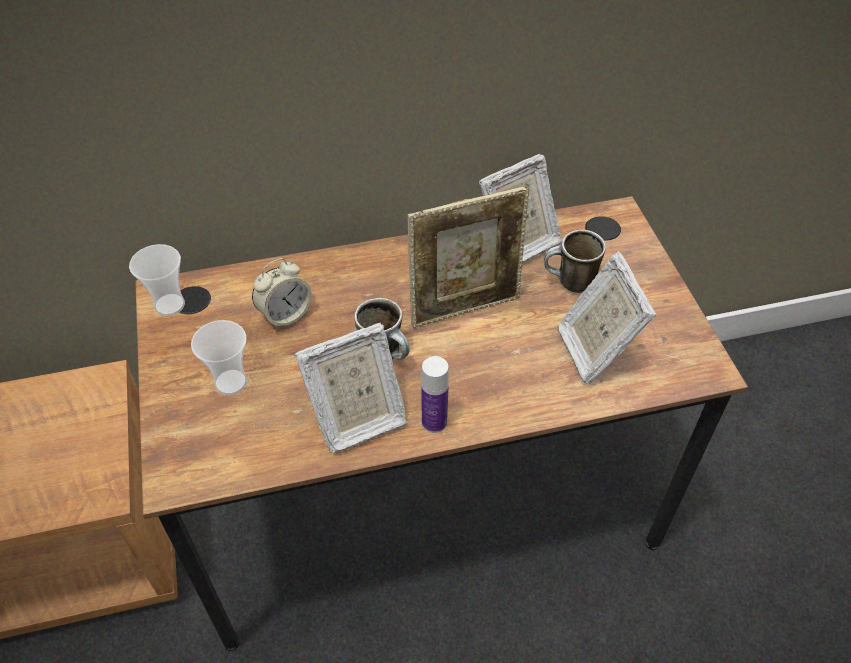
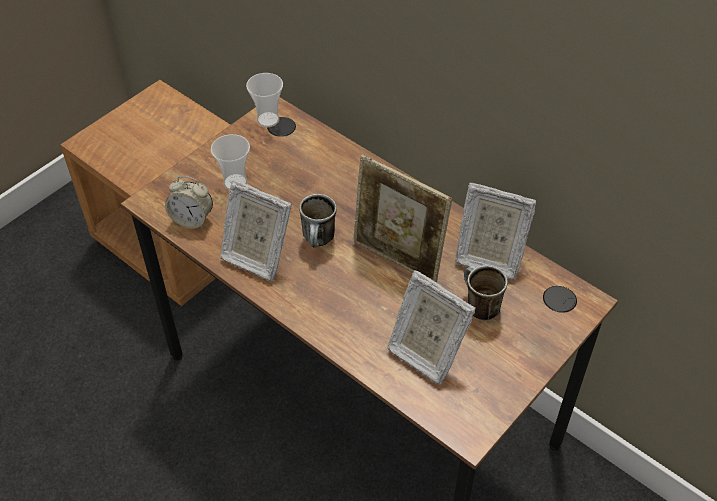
camera: 55 degrees right, 0 degrees up
alarm clock [252,258,312,329] -> alarm clock moved to [165,176,213,229]
bottle [421,356,449,433] -> none
picture frame [557,252,656,385] -> picture frame turned 90 degrees counterclockwise [387,270,476,384]

